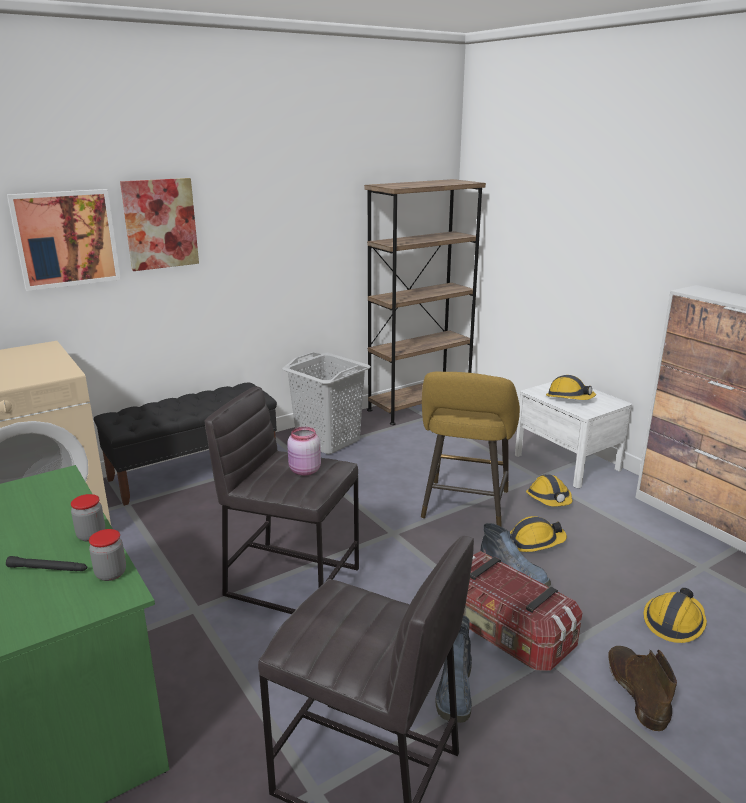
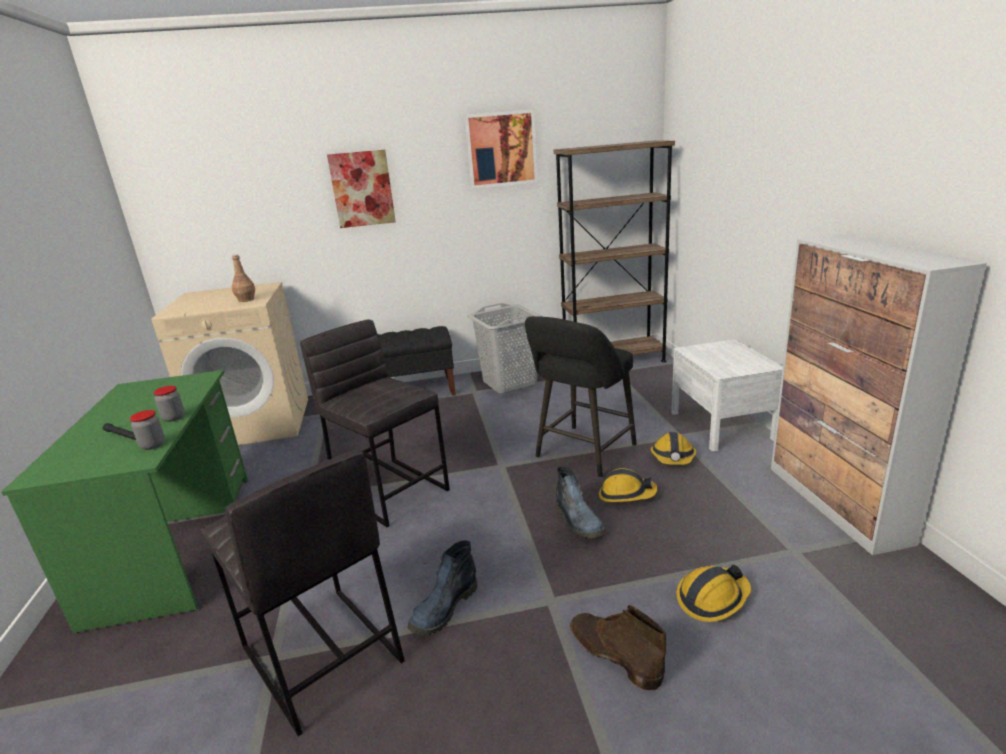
camera: 25 degrees right, 0 degrees up
picture [7,189,121,291] -> picture moved to [464,109,538,189]
pink jar [287,427,321,476] -> none
yellow stool [421,372,520,527] -> black stool [525,316,637,478]
storage box [464,551,582,671] -> none
hard hat [546,375,596,400] -> none
brown boot [608,646,677,731] -> brown boot turned 60 degrees counterclockwise [570,605,666,690]
none -> brown bottle [232,254,255,302]

